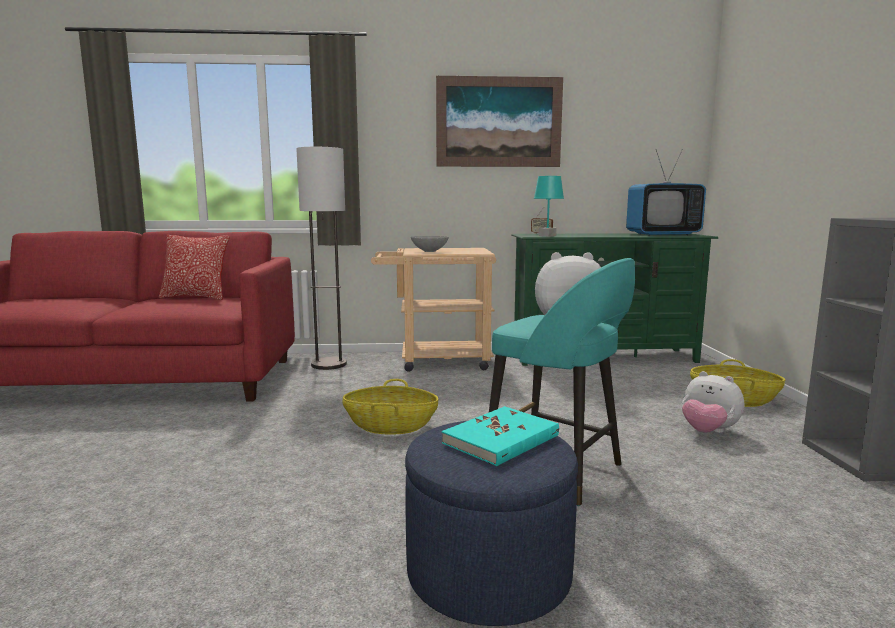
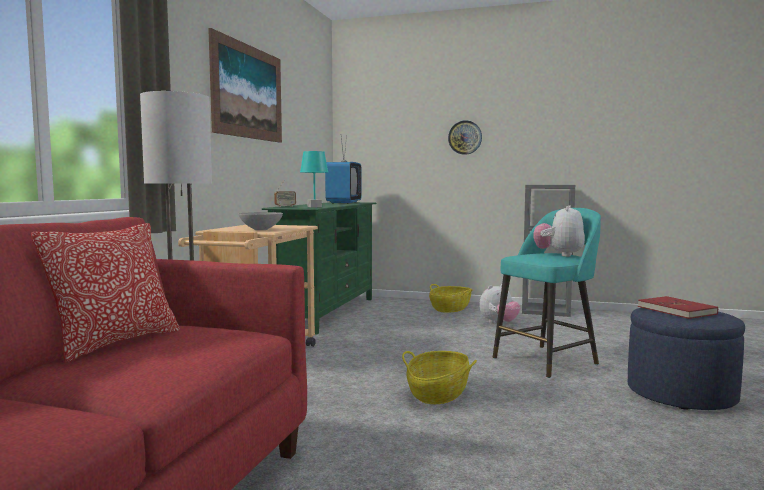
camera: 70 degrees left, 5 degrees down
turquoise book [442,406,559,466] -> red book [638,296,718,319]
none -> wall clock [448,120,482,155]

